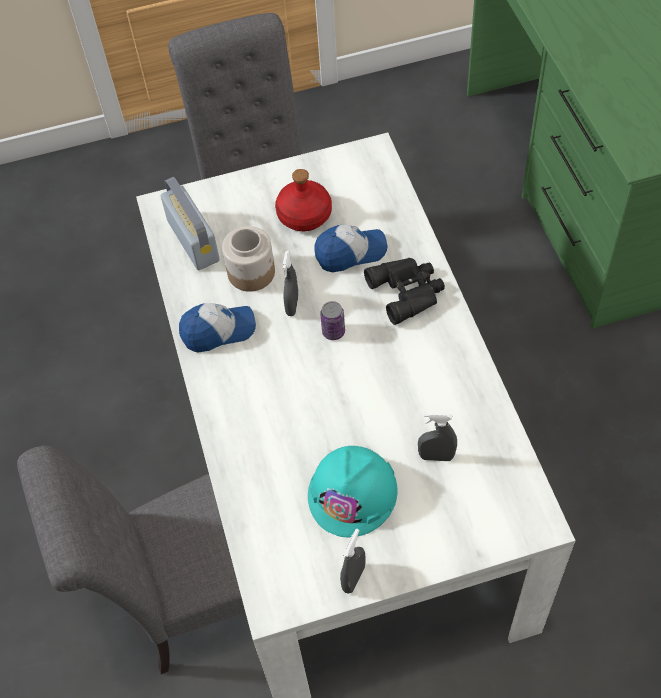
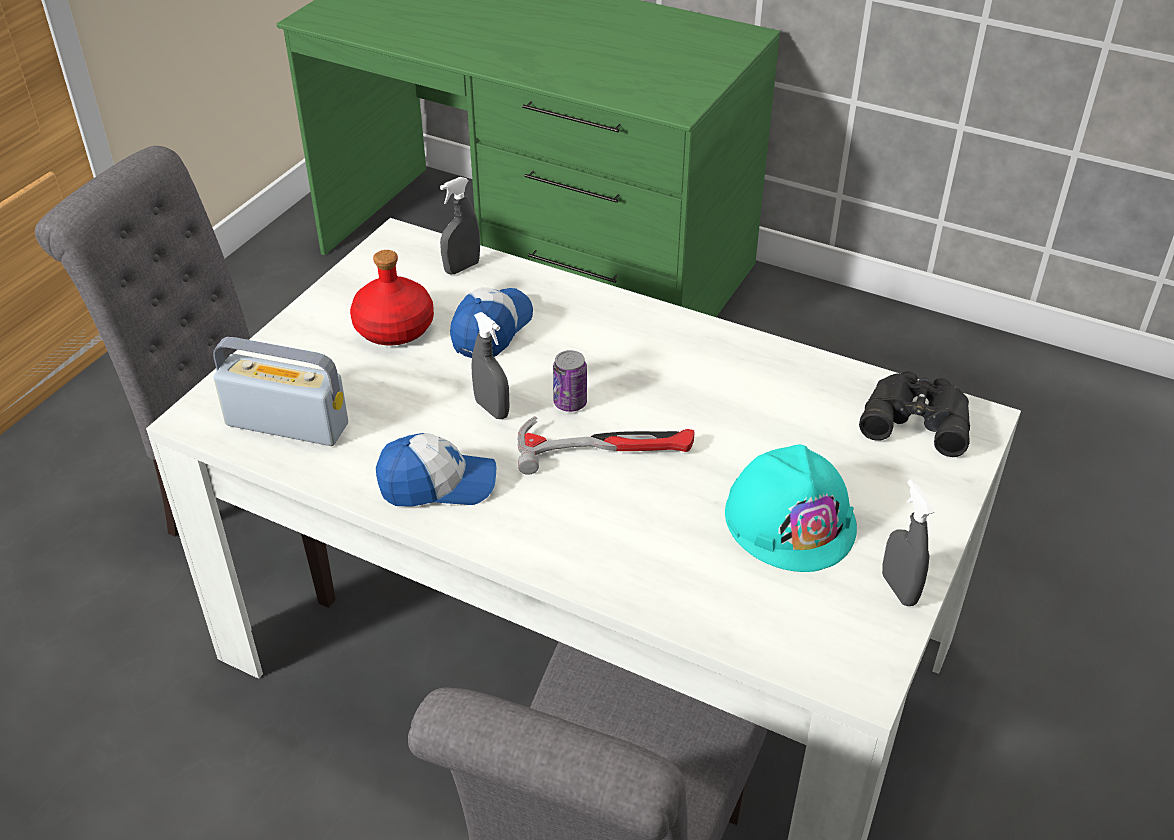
camera: 50 degrees left, 15 degrees down
cap [179,303,256,353] -> cap turned 60 degrees clockwise [376,433,496,507]
jar [222,226,275,292] -> none
black binoculars [364,258,445,325] -> black binoculars moved to [859,371,970,457]
grey spray bottle [418,413,457,461] -> grey spray bottle moved to [440,177,480,274]
none -> hammer [518,416,694,475]

